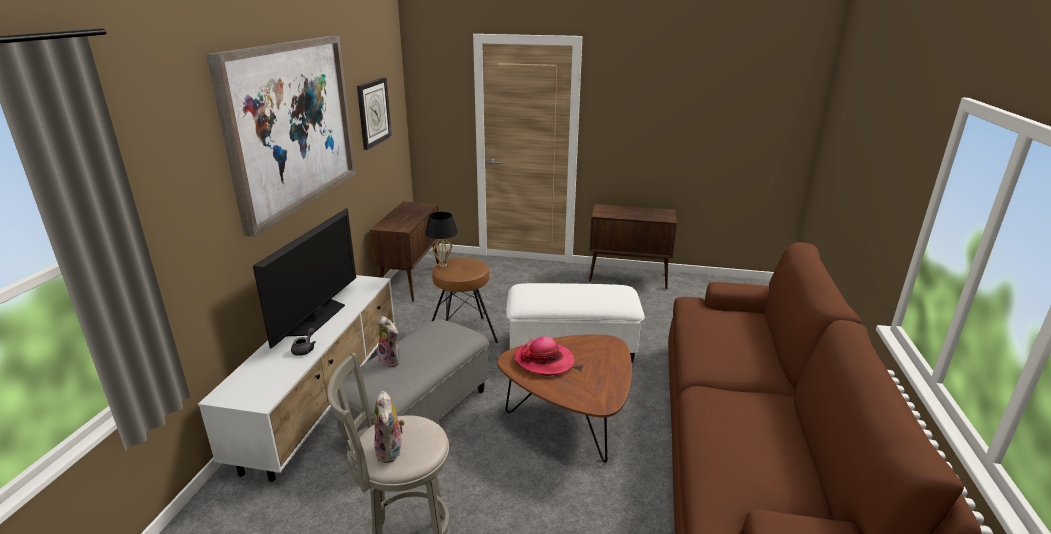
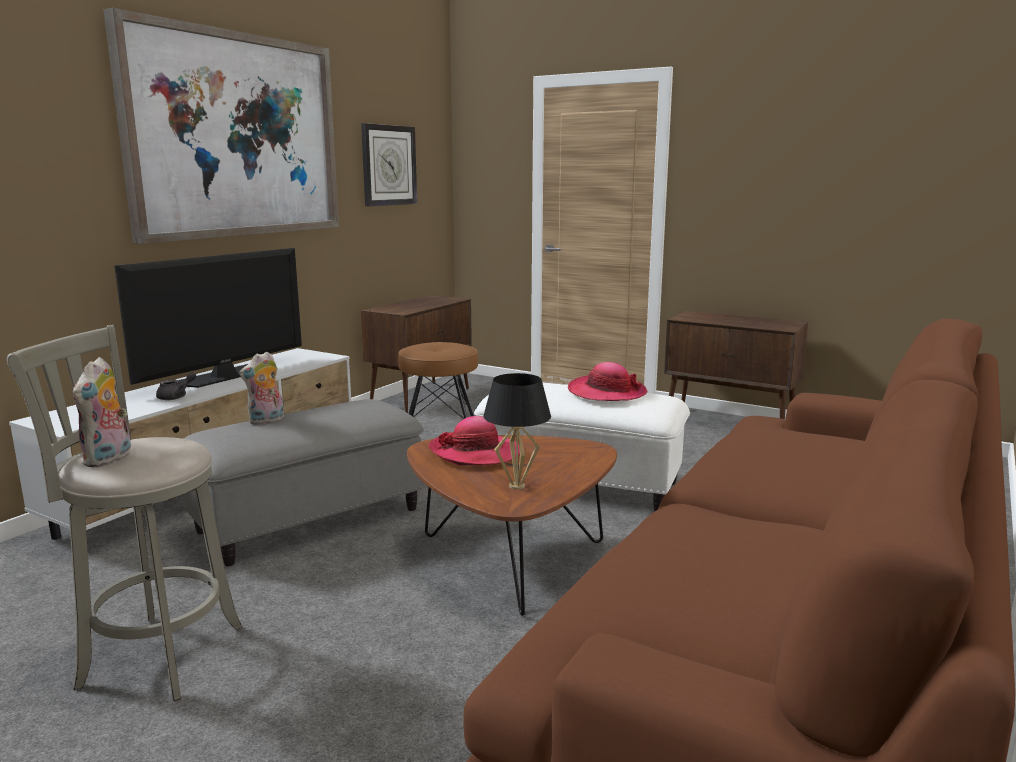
camera: 20 degrees right, 10 degrees down
plush toy [378,316,400,368] -> plush toy turned 75 degrees clockwise [239,351,284,425]
black table lamp [425,212,458,267] -> black table lamp moved to [483,373,551,490]
none -> hat [568,362,647,401]

